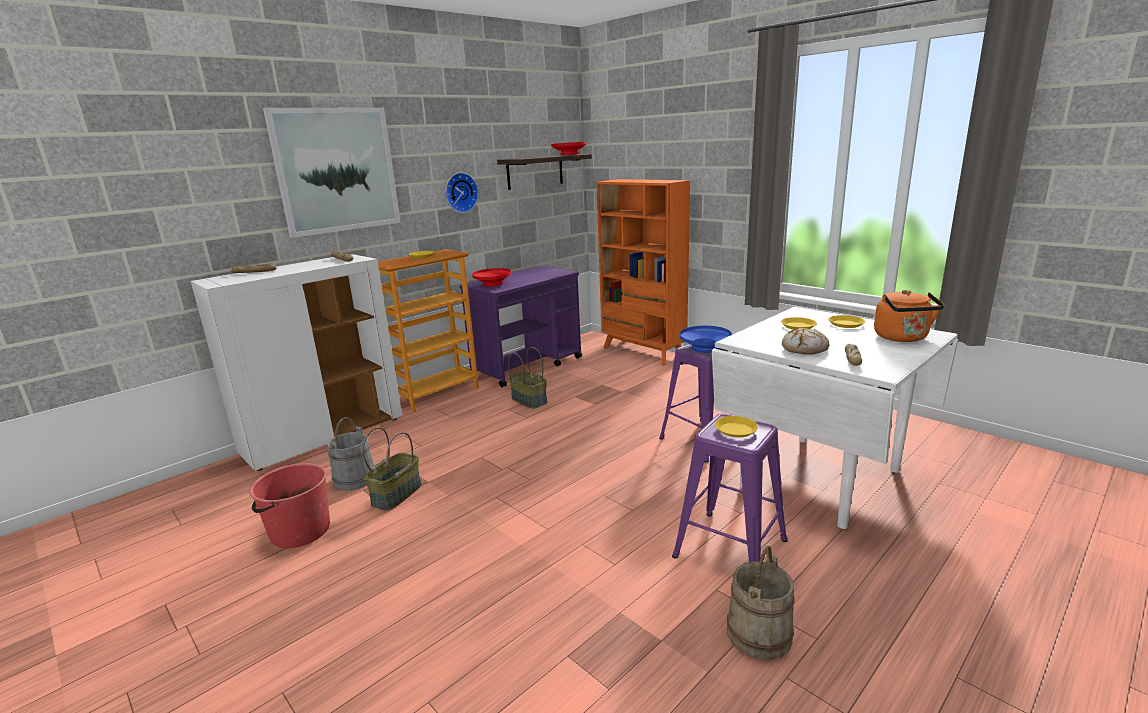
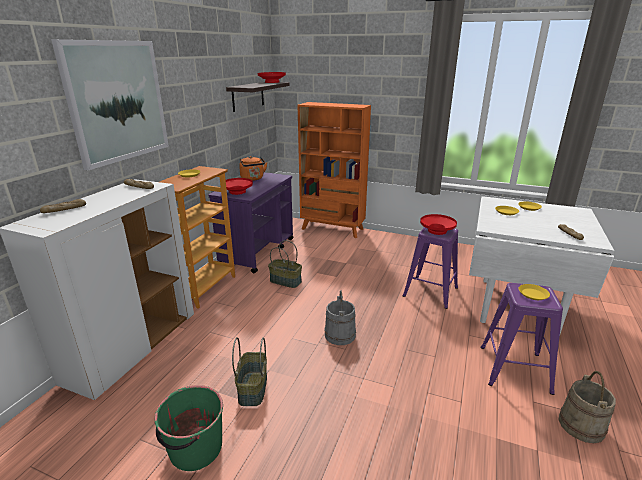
camera: 25 degrees left, 5 degrees up
red bucket [250,463,330,548] -> green bucket [155,385,223,471]
grey bucket [328,417,374,491] -> grey bucket moved to [325,290,356,345]
wall clock [445,172,479,213] -> none
blue bowl [680,326,732,353] -> red bowl [420,214,457,235]
bread [782,328,829,355] -> none
orange kettle [874,290,944,342] -> orange kettle moved to [239,156,267,181]

